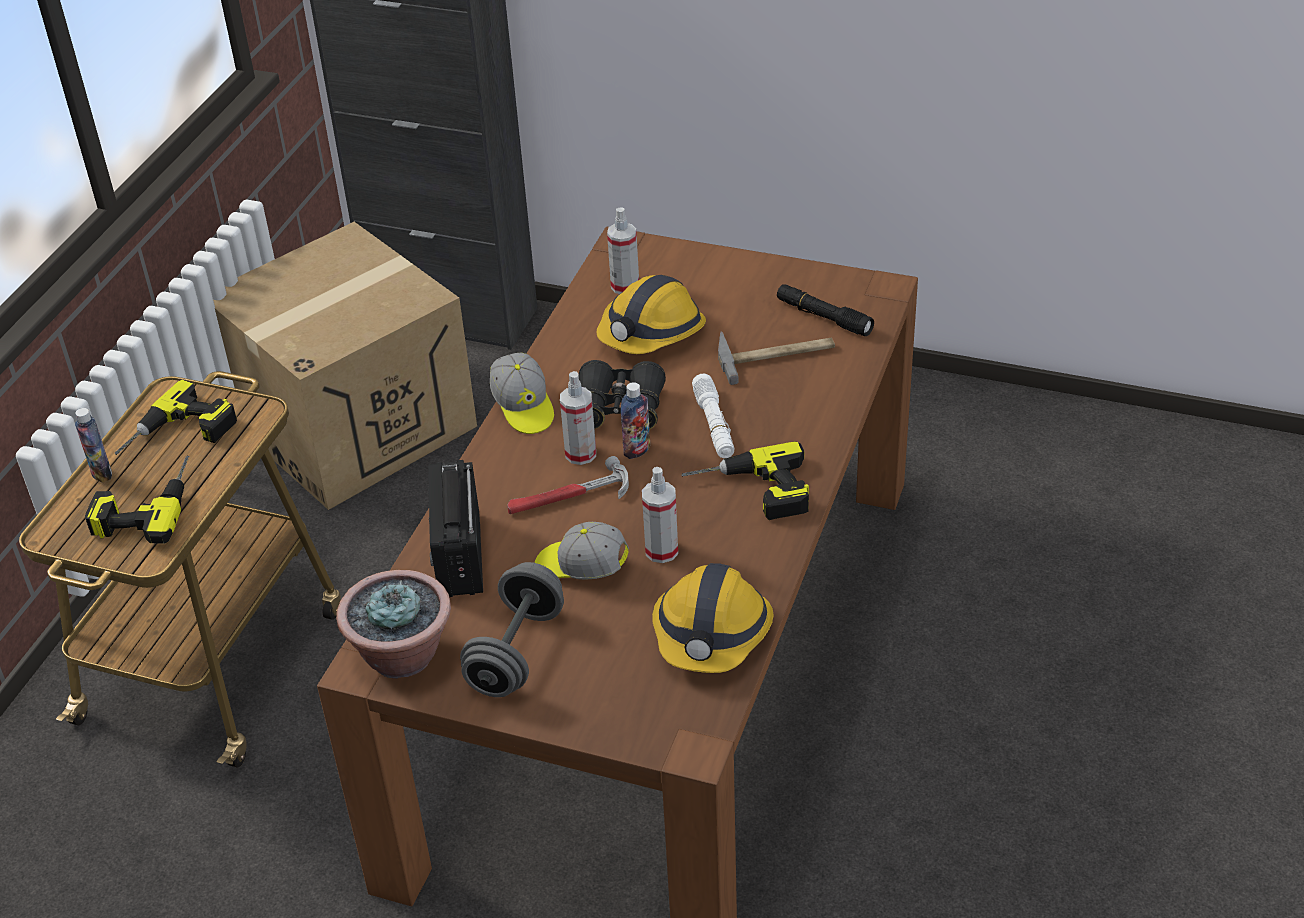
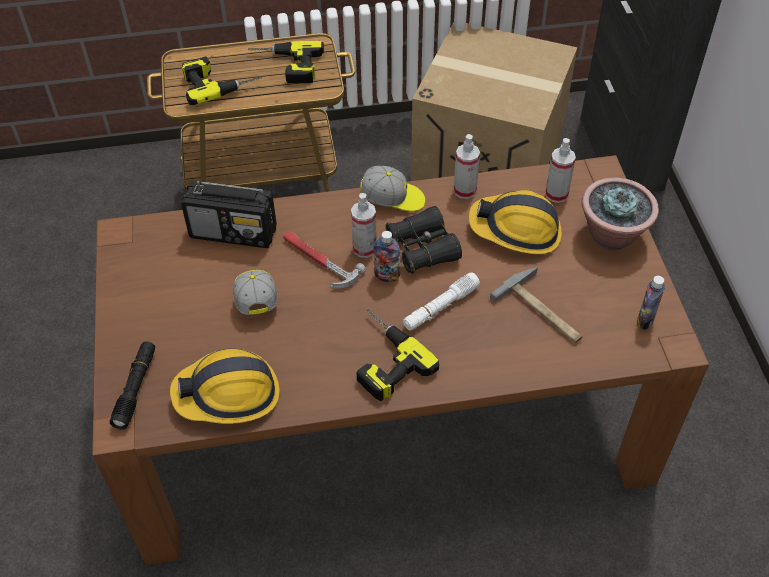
camera: 60 degrees right, 10 degrees up
bottle [75,408,112,483] -> bottle moved to [637,276,665,330]
potted plant [336,570,451,679] -> potted plant moved to [582,177,659,250]
radio [428,460,483,597] -> radio turned 135 degrees counterclockwise [181,180,277,248]
grey dumbbell [460,562,564,697] -> none
cap [490,353,554,434] -> cap turned 120 degrees counterclockwise [360,166,425,212]
spray bottle [642,467,678,563] -> spray bottle moved to [454,134,480,199]
black flashlight [777,284,874,336] -> black flashlight moved to [110,341,155,430]

